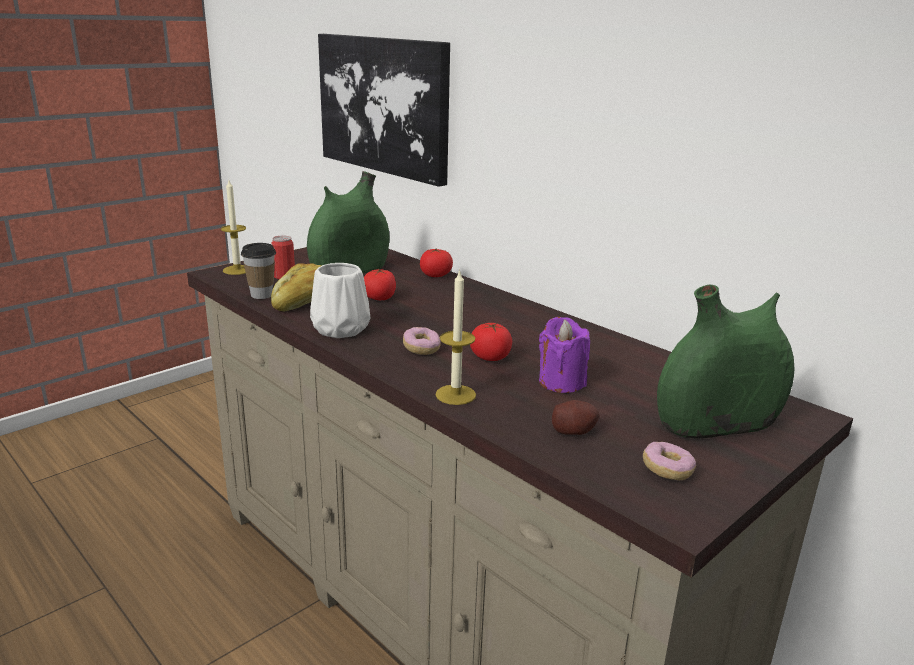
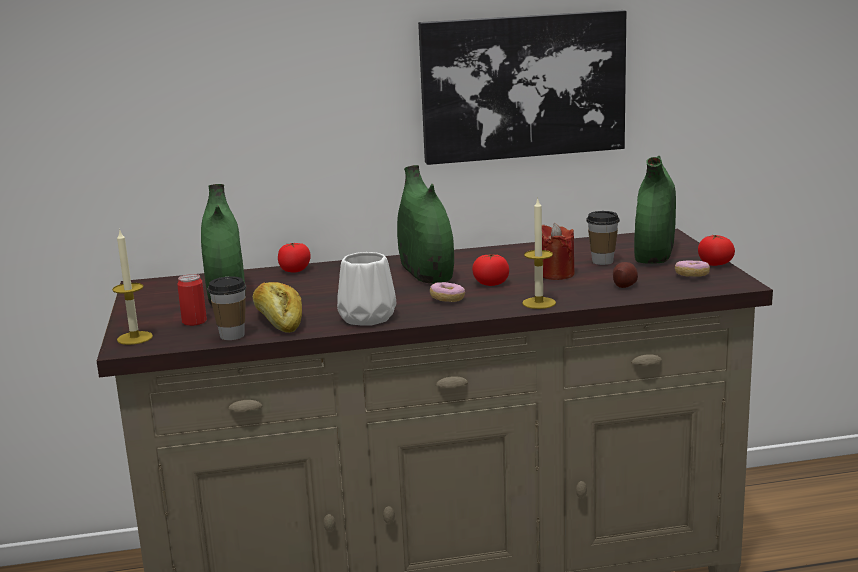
camera: 55 degrees left, 5 degrees down
picture [318,34,450,187] -> picture moved to [418,10,626,165]
tomato [364,269,396,300] -> tomato moved to [698,234,735,266]
purple candle [539,317,590,393] -> red candle [542,223,575,280]
none -> green vase [397,165,454,283]
none -> cup [586,211,620,265]

